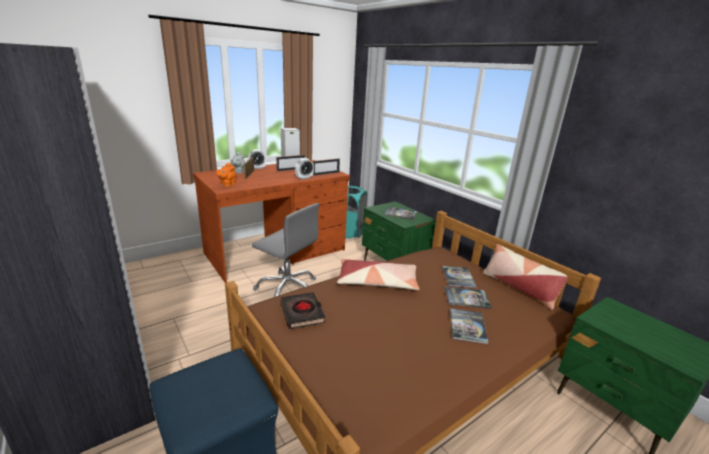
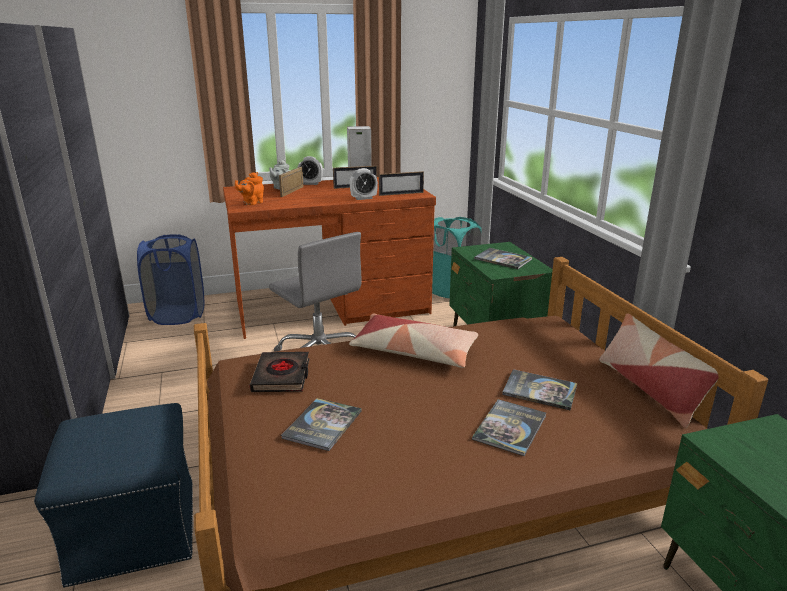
camera: 20 degrees right, 0 degrees up
book [442,266,477,288] -> book moved to [281,398,362,451]
none -> blue laundry basket [137,234,204,325]

